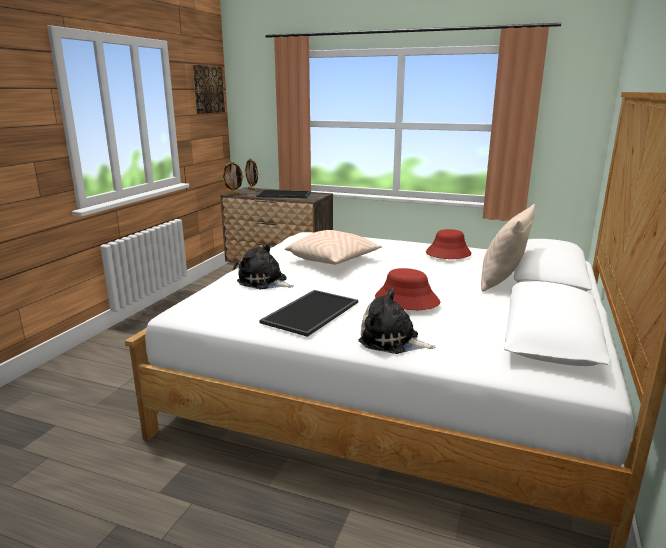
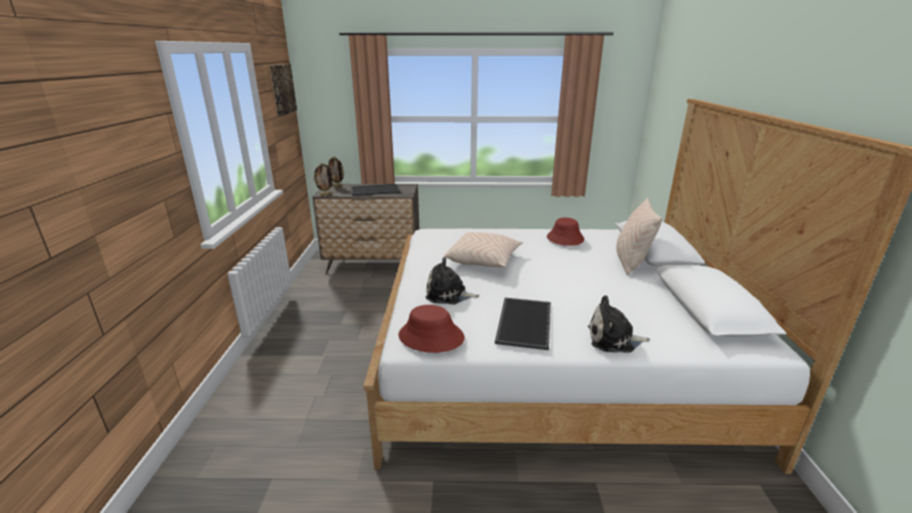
camera: 20 degrees left, 5 degrees up
red hat [375,268,440,310] -> red hat moved to [398,305,465,353]

